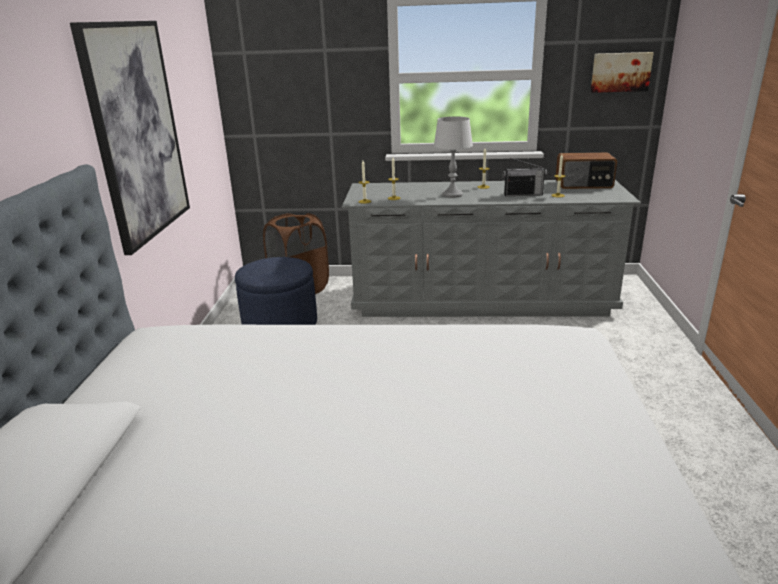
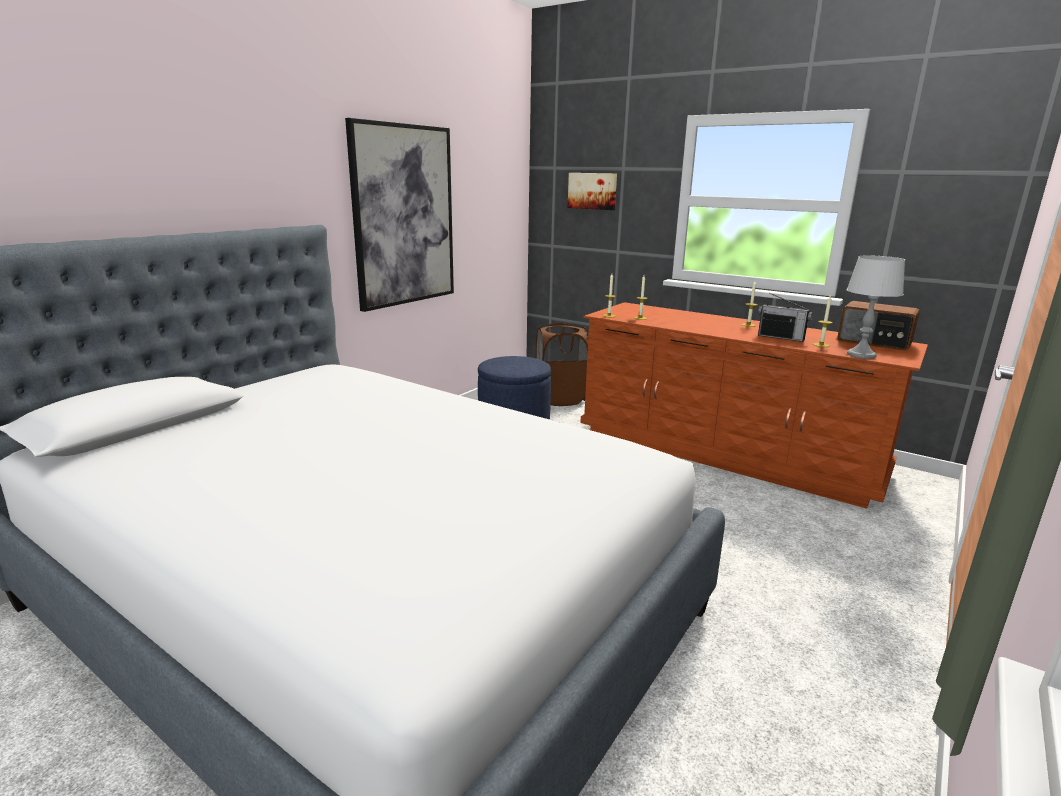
camera: 30 degrees right, 5 degrees down
grey dresser [342,180,641,317] -> brown dresser [580,302,928,509]
grey table lamp [434,116,473,198] -> grey table lamp moved to [847,255,905,359]
picture [591,52,654,93] -> picture moved to [568,173,617,210]

